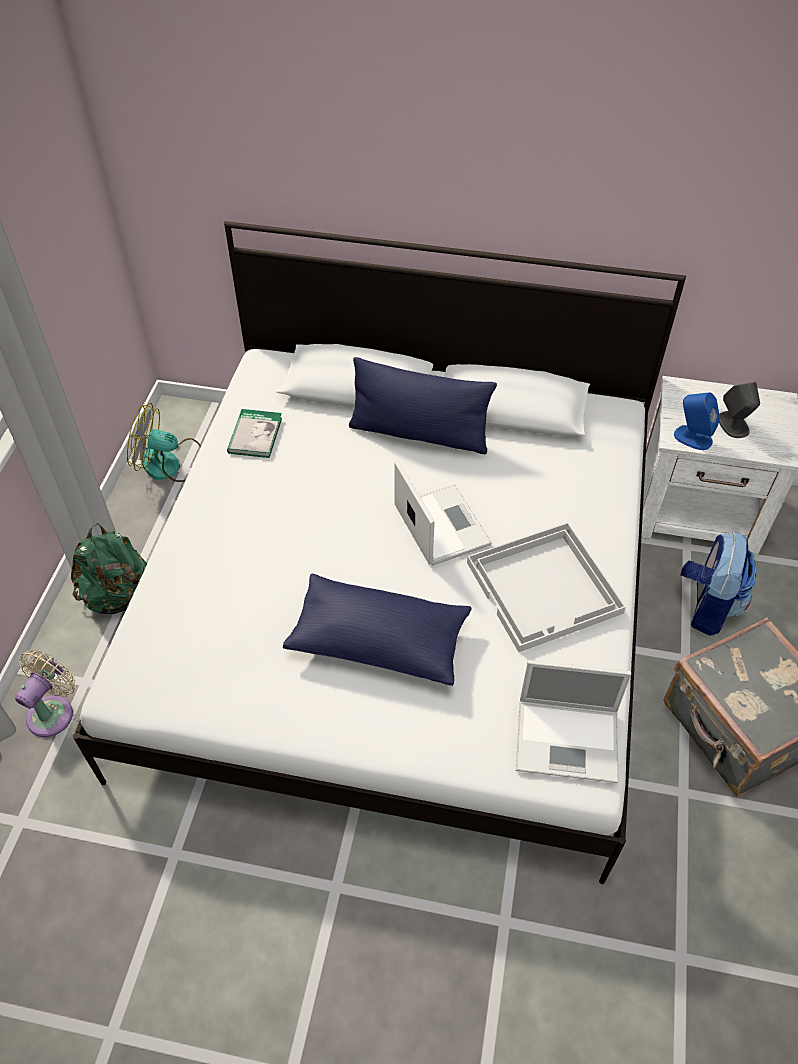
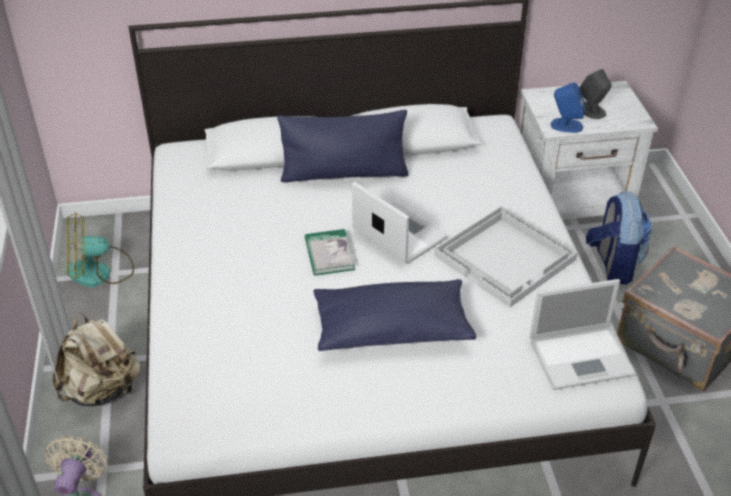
camera: 20 degrees left, 10 degrees down
green backpack [71,523,147,614] -> beige backpack [52,313,140,406]
book [227,409,282,458] -> book moved to [305,229,355,276]

